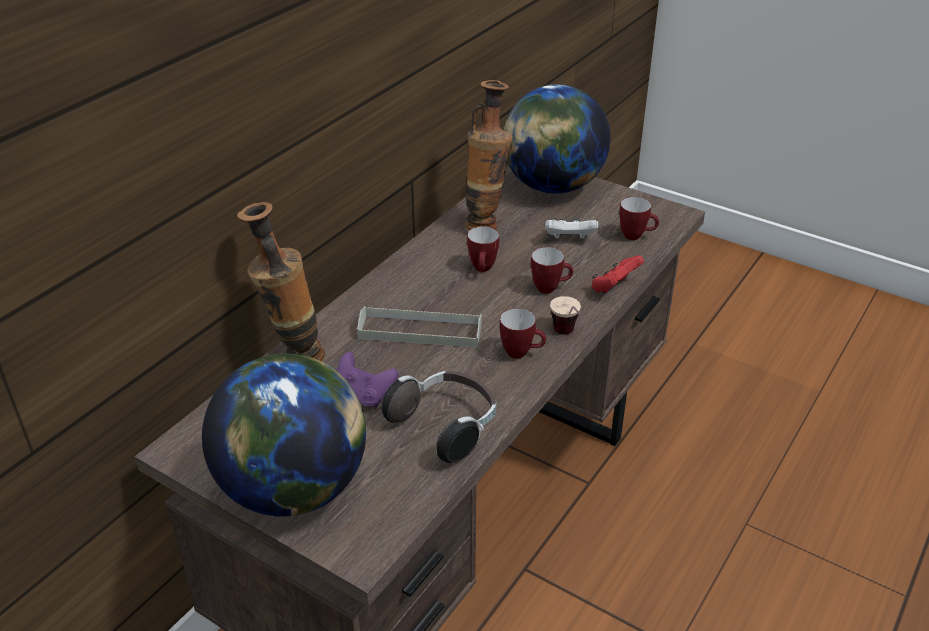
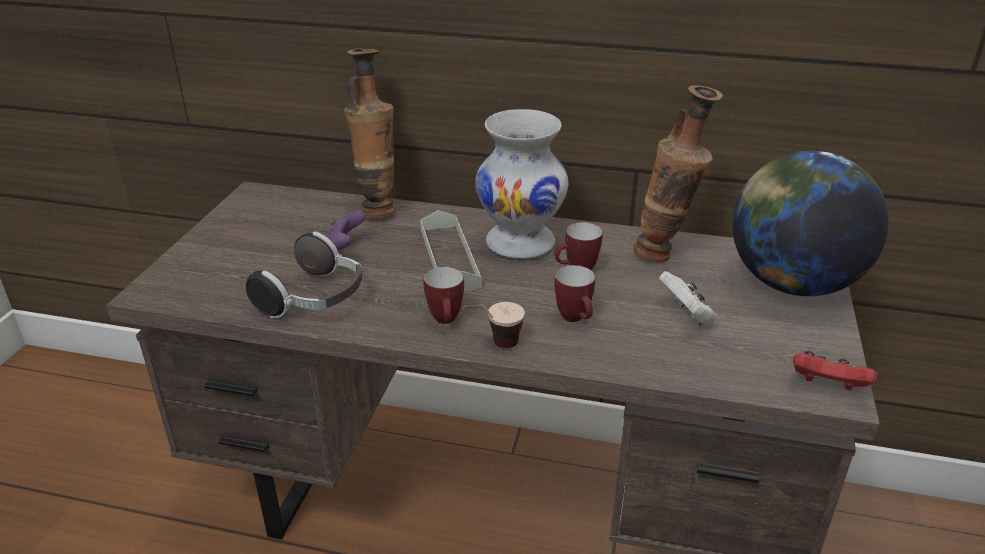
camera: 70 degrees right, 5 degrees down
globe [202,354,366,516] -> none
red game controller [592,255,644,293] -> red game controller moved to [793,351,877,391]
mug [620,197,659,240] -> none
none -> white vase [475,109,568,259]

